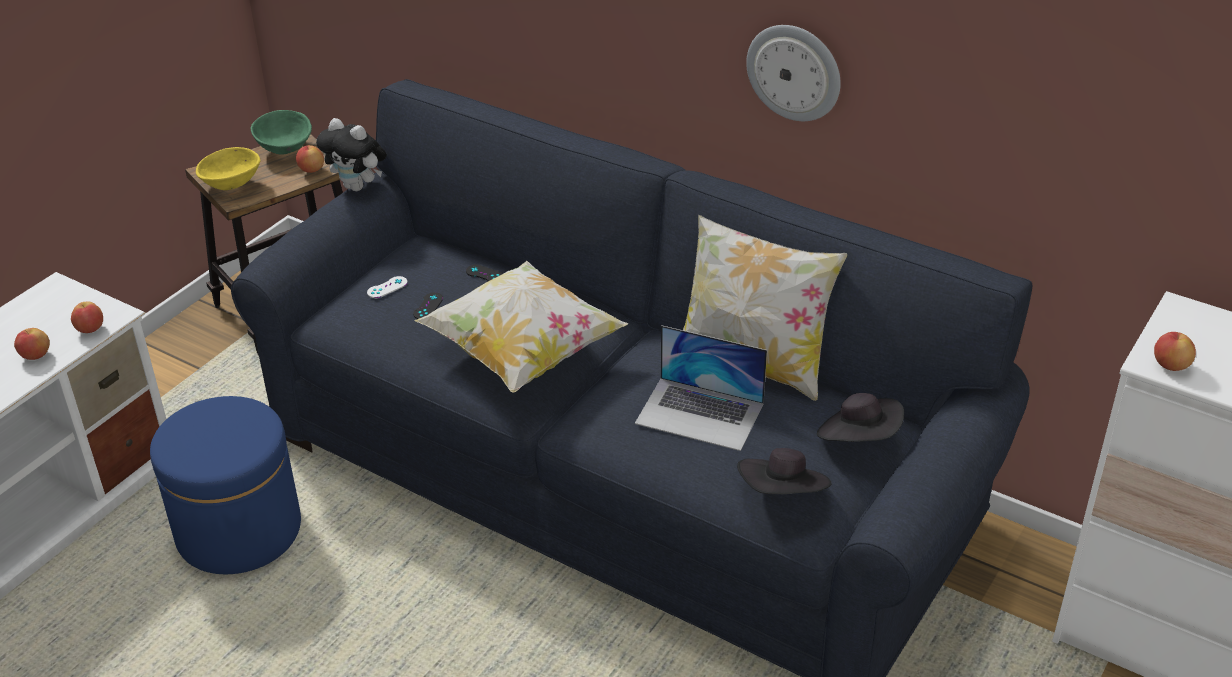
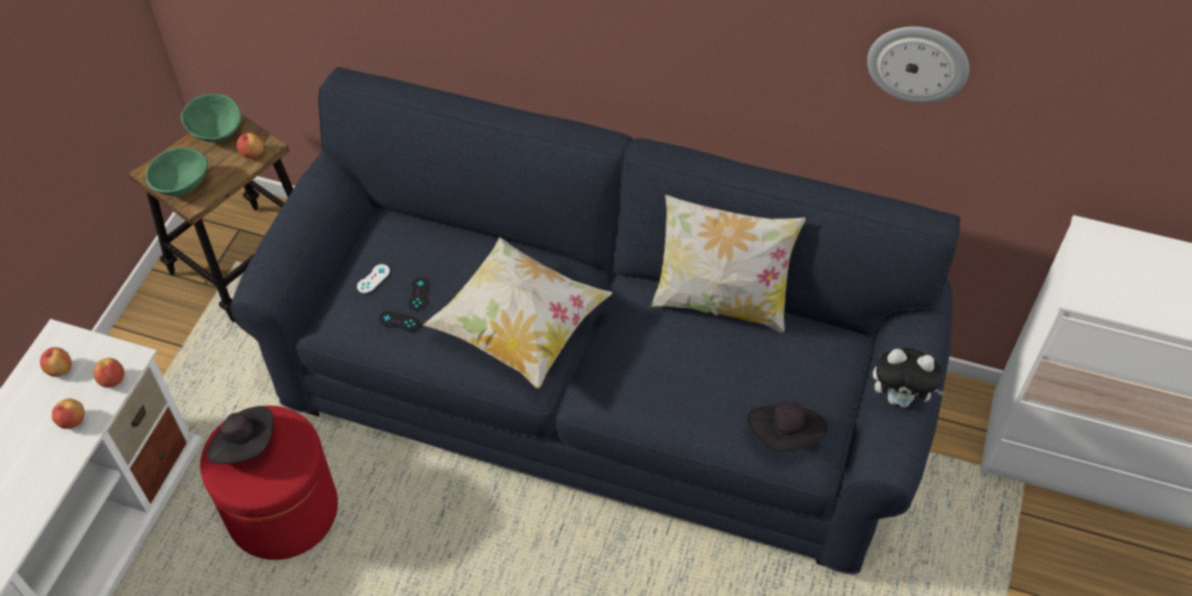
camera: 15 degrees left, 15 degrees up
blue ottoman [150,396,301,574] -> red ottoman [200,406,338,560]
yellow bowl [196,147,261,190] -> green bowl [146,147,208,196]
plush toy [316,118,387,191] -> plush toy moved to [873,348,945,408]
black game controller [466,265,504,281] -> black game controller moved to [379,311,419,331]
laptop [635,325,767,451] -> none
wall clock [746,25,841,121] -> wall clock moved to [867,26,969,103]
black hat [817,393,904,442] -> black hat moved to [207,406,273,464]
apple [1154,332,1196,371] -> apple moved to [40,347,72,377]

